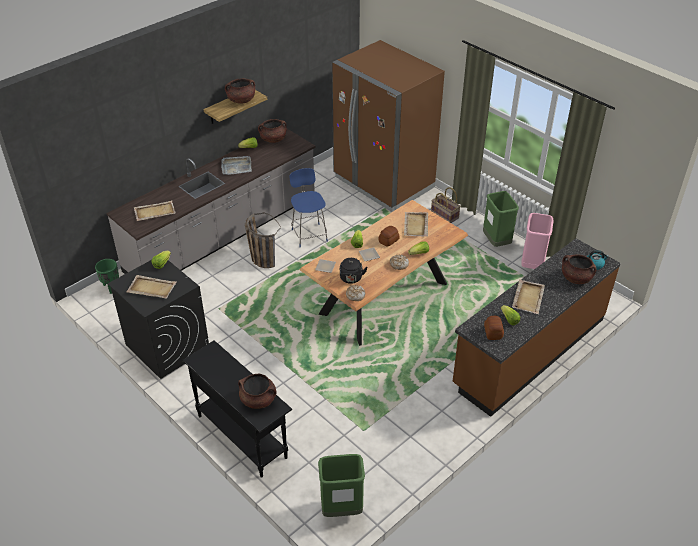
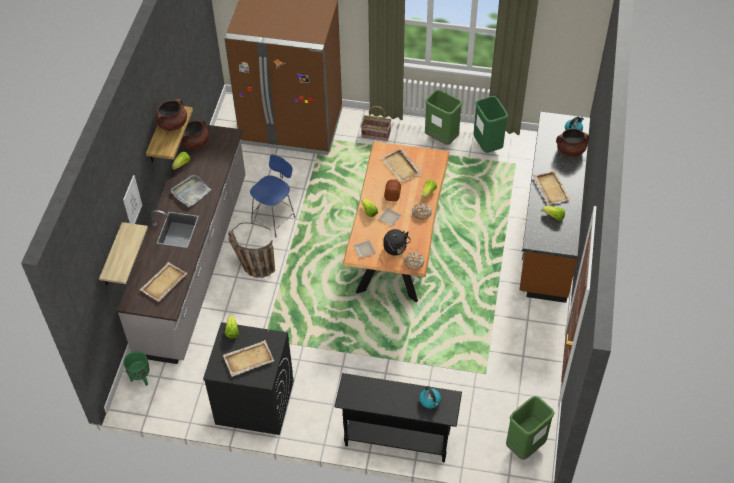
camera: 35 degrees left, 10 degrees up
brown cooking pot [238,374,277,409] -> kettle [419,386,441,409]
blue chair [290,168,328,248] -> blue chair turned 90 degrees clockwise [250,155,295,238]
bread [484,316,504,340] -> none
pink trash can [521,213,553,269] -> green trash can [474,96,508,153]
none -> shelf [99,222,148,285]
none -> picture [123,175,142,224]

